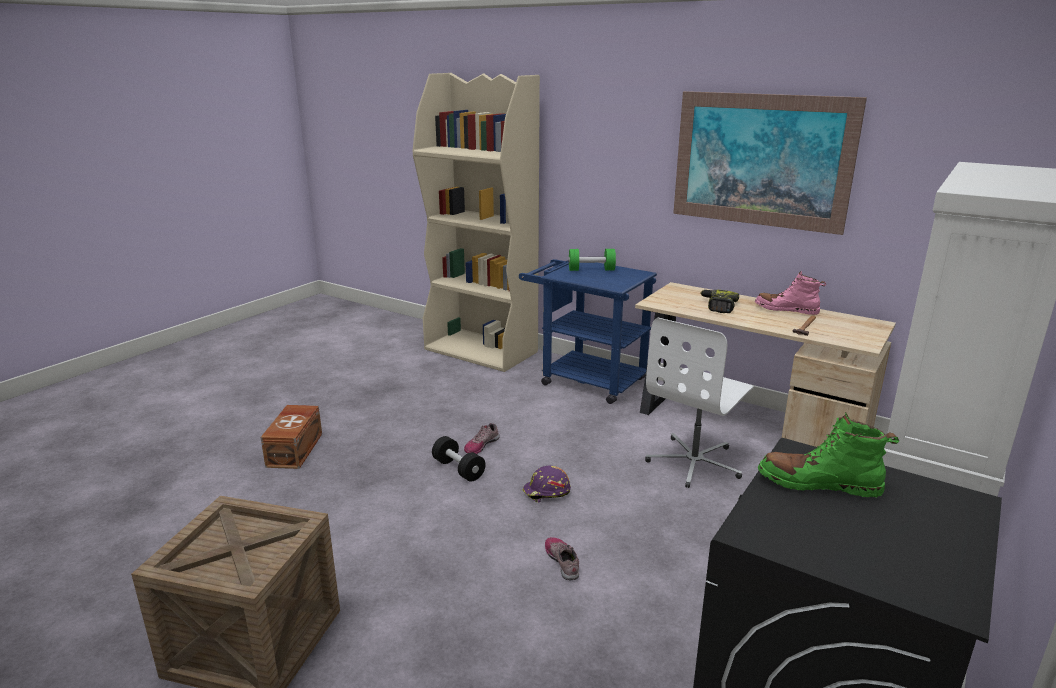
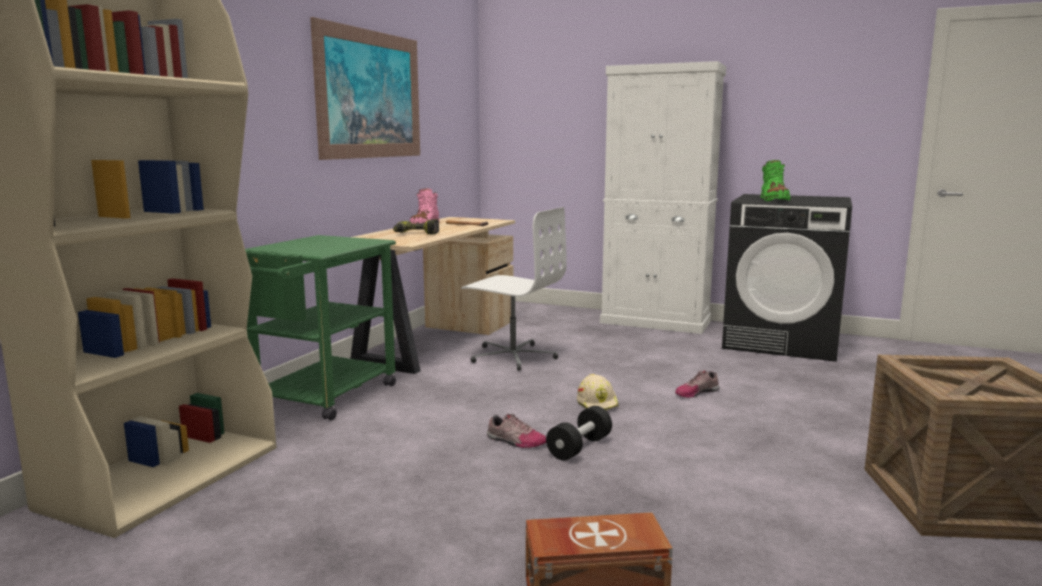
camera: 100 degrees left, 10 degrees down
blue cart [519,259,657,404] -> green cart [245,235,396,420]
purple hard hat [523,466,571,502] -> beige hard hat [577,374,619,411]
green dumbbell [568,249,616,271] -> none

